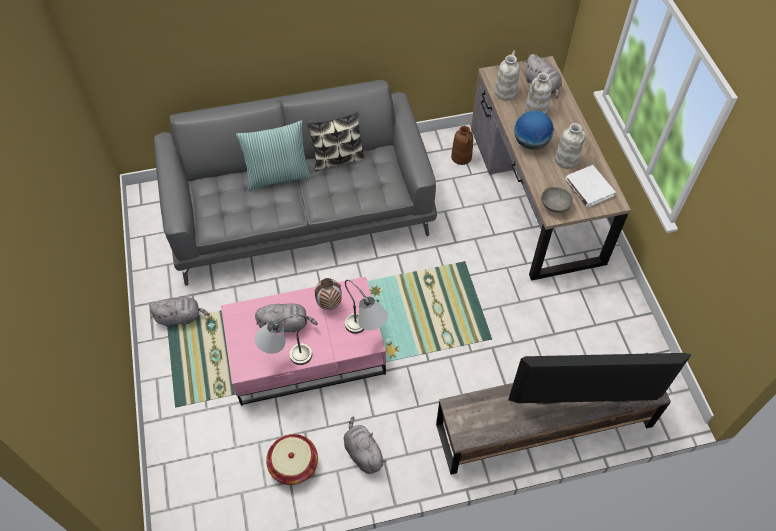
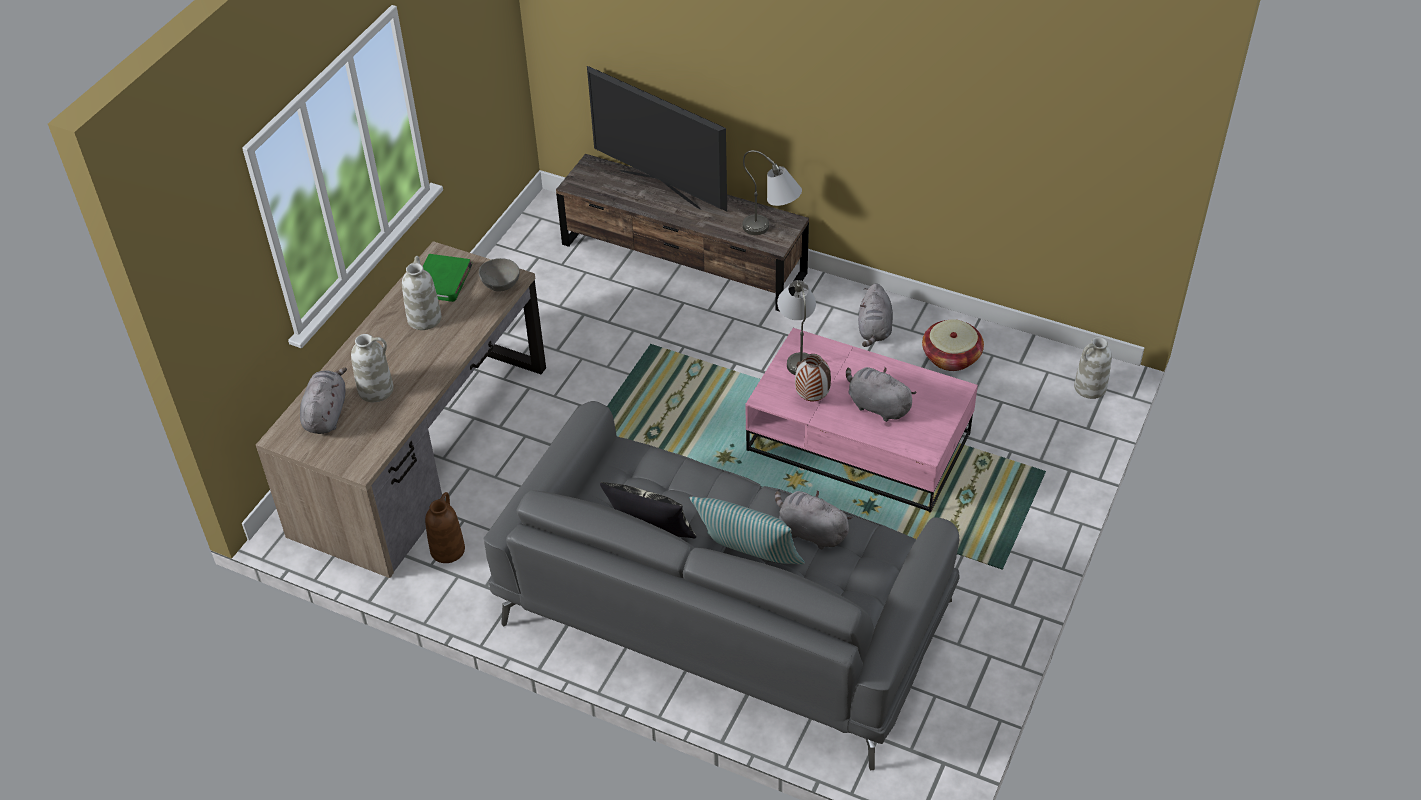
camera: 140 degrees left, 10 degrees down
grey plush toy [150,297,209,327] -> grey plush toy moved to [775,491,853,550]
grey table lamp [254,314,312,365] -> grey table lamp moved to [743,150,802,235]
white vase [494,50,520,100] -> white vase moved to [1074,337,1112,399]
globe [514,110,554,150] -> none
white book [565,165,616,208] -> green book [423,254,473,302]

